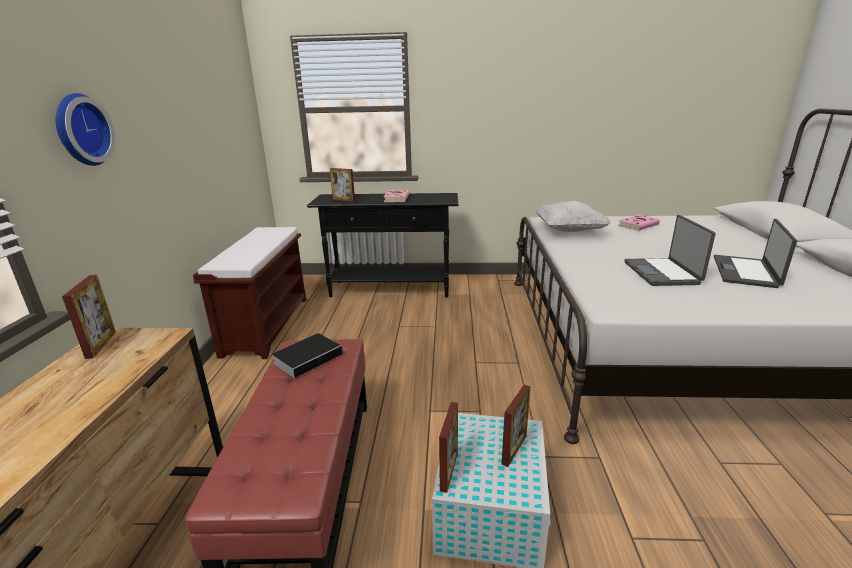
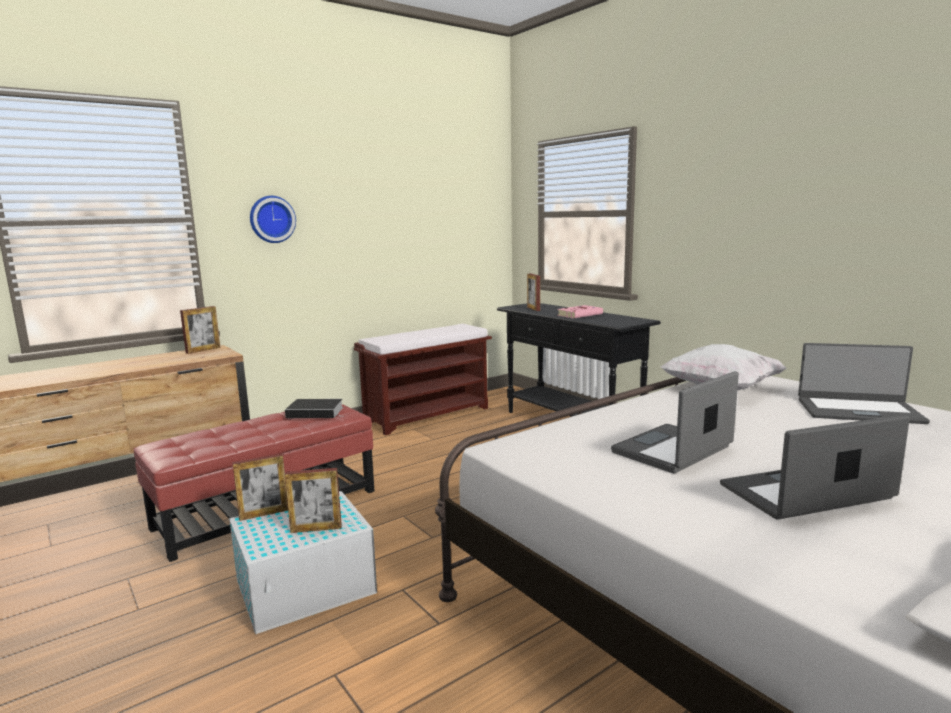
camera: 50 degrees right, 10 degrees down
pink book [618,215,660,231] -> laptop [798,343,930,424]

